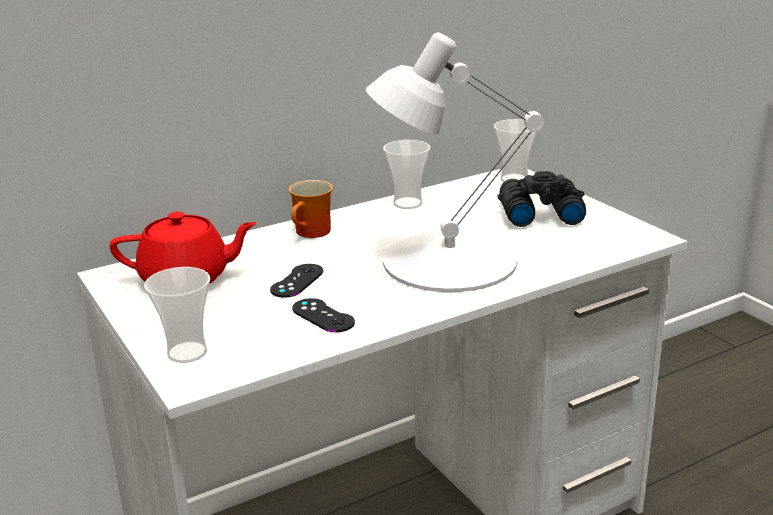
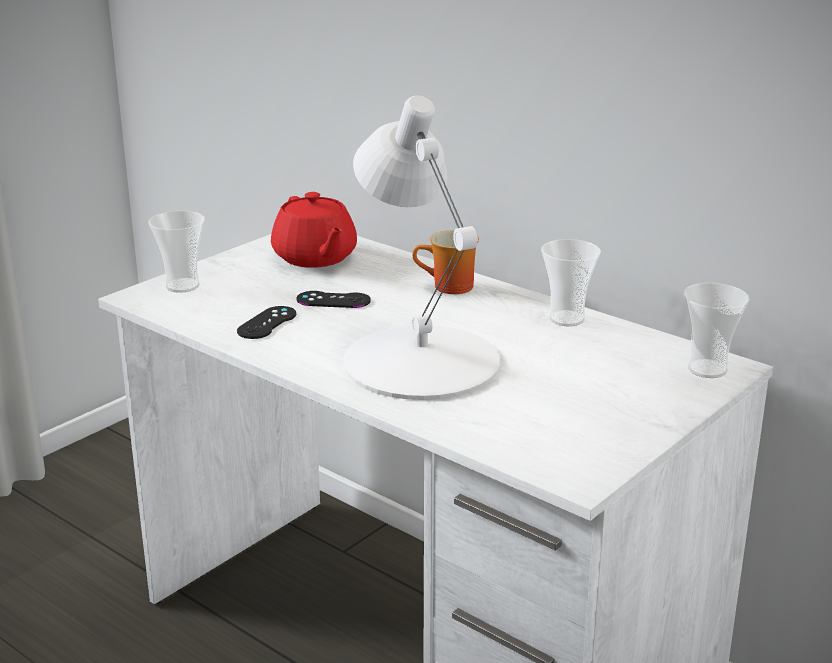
camera: 70 degrees right, 0 degrees up
black binoculars [497,171,586,227] -> none

